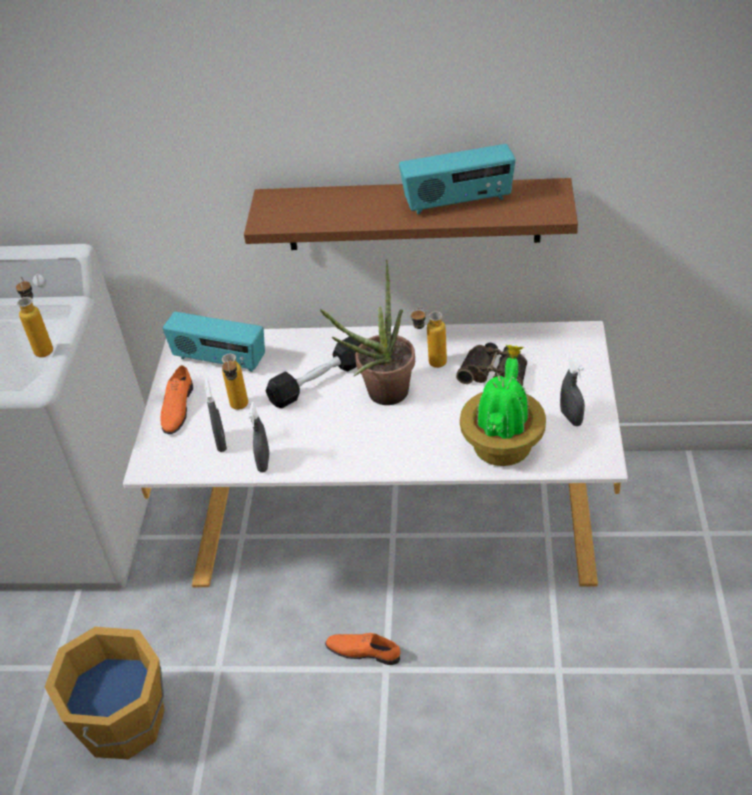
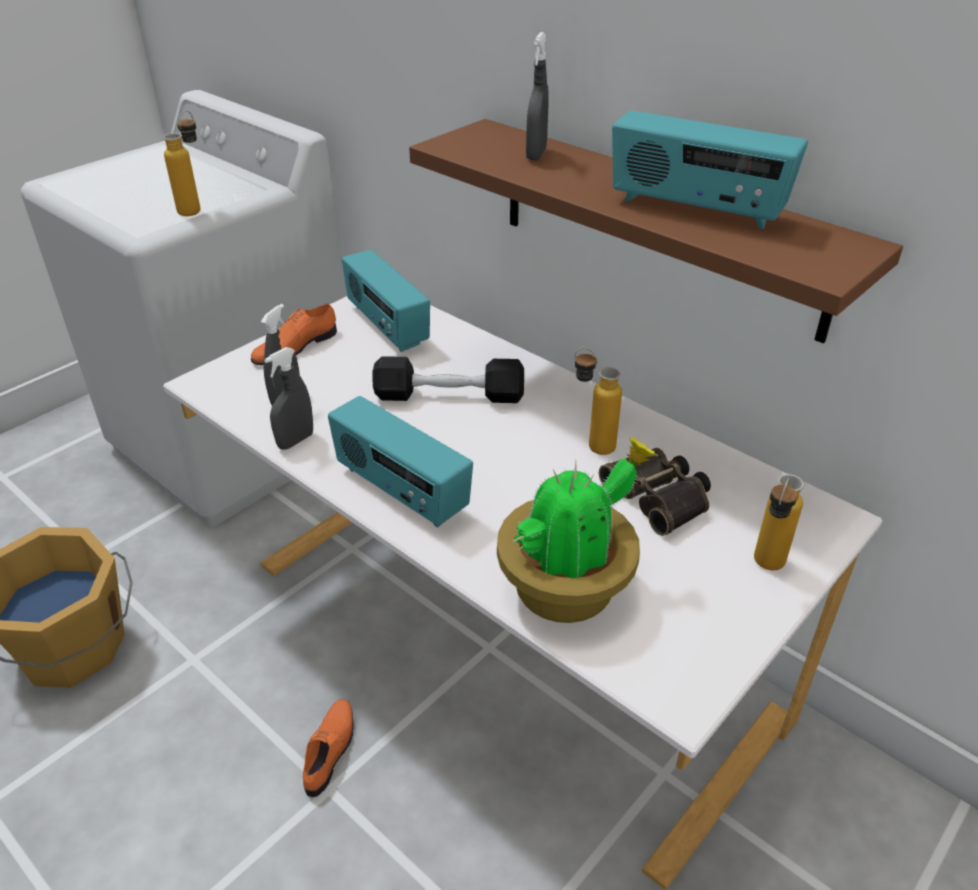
camera: 35 degrees right, 5 degrees down
bottle [222,353,248,410] -> bottle moved to [754,474,804,570]
potted plant [320,260,415,405] -> none
orange shoe [325,633,400,665] -> orange shoe turned 45 degrees clockwise [303,699,354,797]
grey spray bottle [560,357,585,426] -> grey spray bottle moved to [526,32,549,160]
none -> radio [328,396,473,528]

